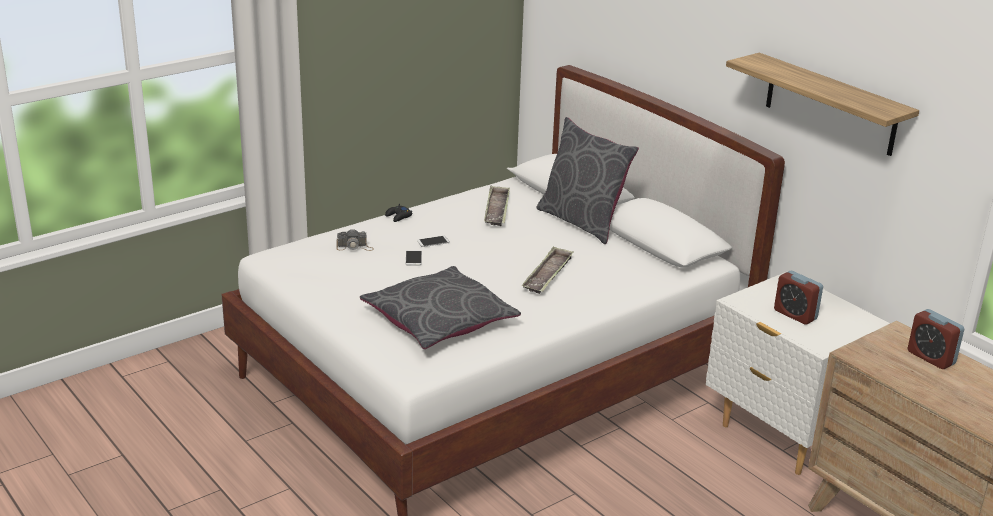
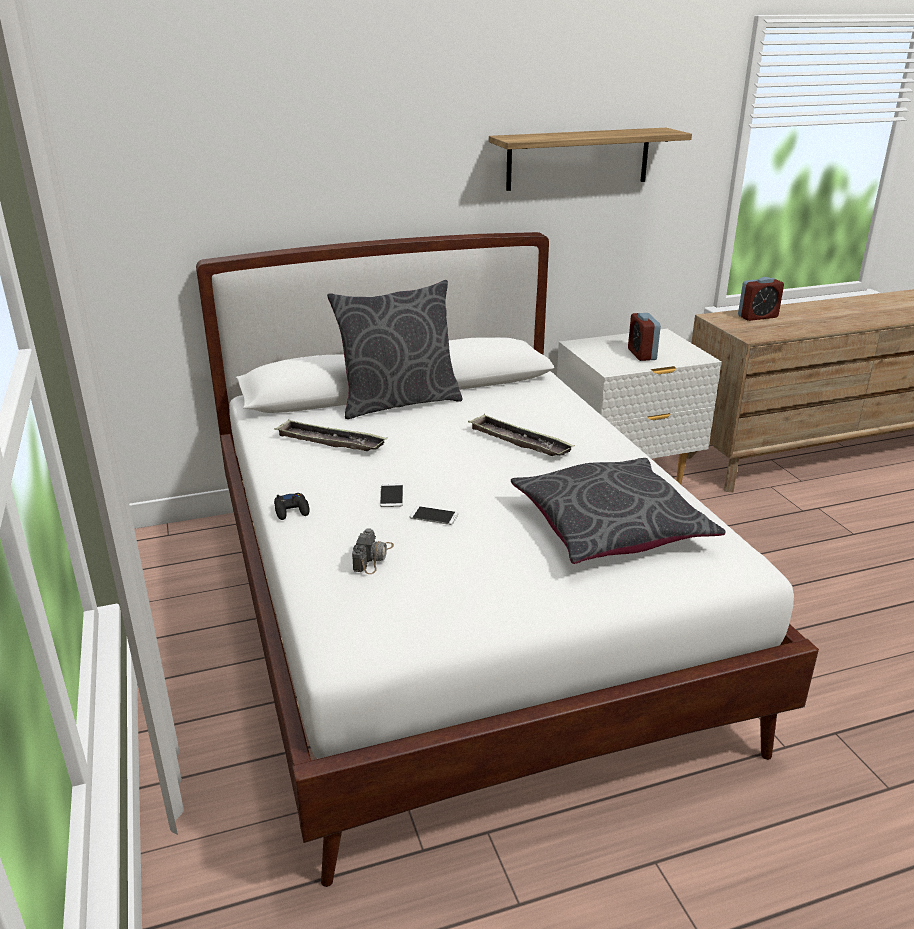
camera: 70 degrees left, 0 degrees up
alarm clock [774,271,823,324] -> alarm clock turned 105 degrees clockwise [628,313,661,361]

